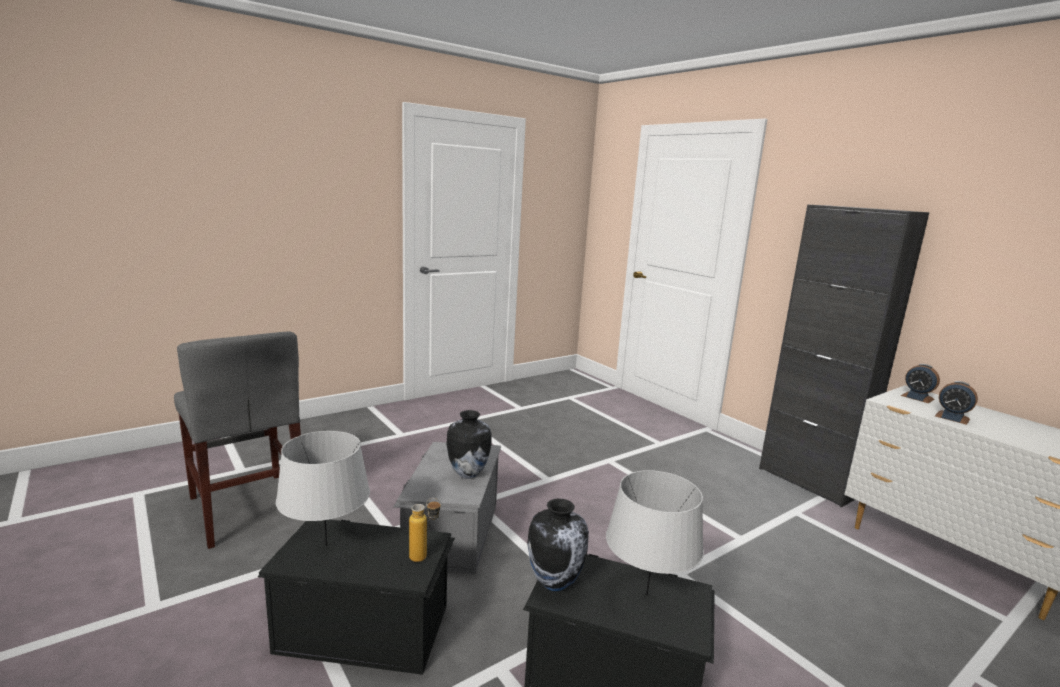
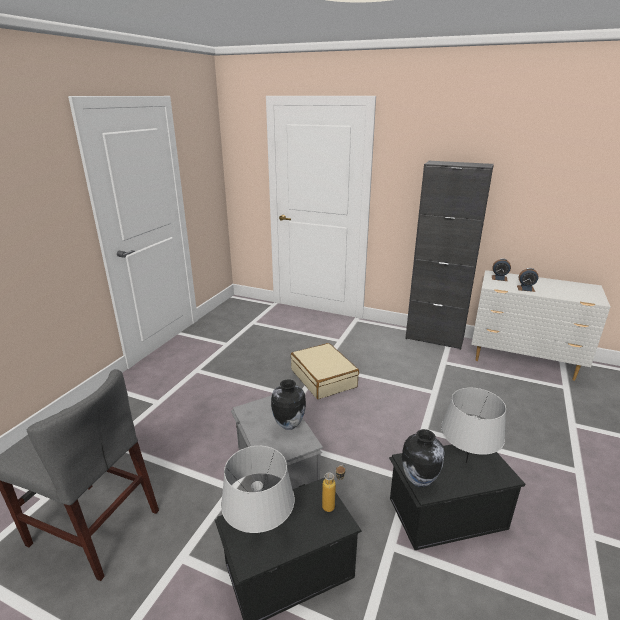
camera: 30 degrees left, 10 degrees up
none -> beige suitcase [291,343,359,399]

